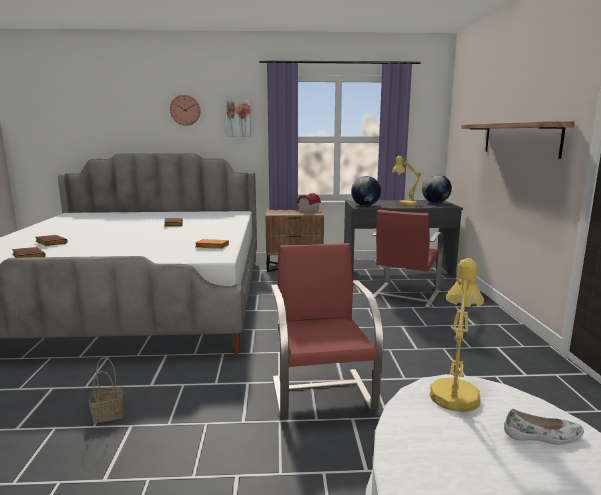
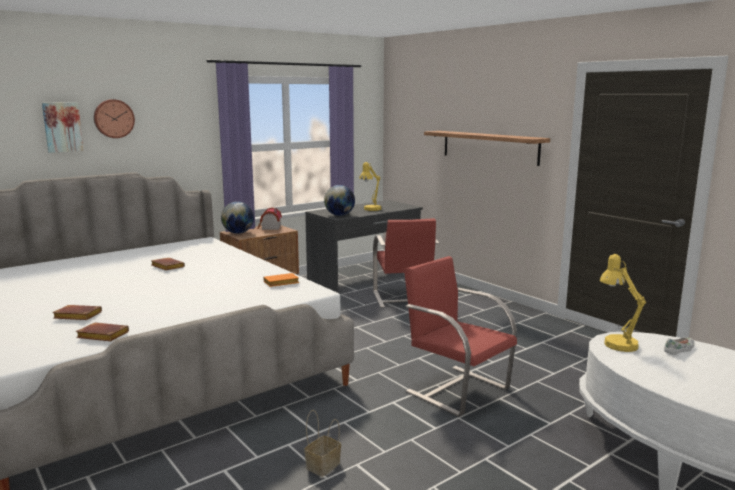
camera: 35 degrees left, 0 degrees up
picture [226,100,251,137] -> picture moved to [42,102,84,153]
globe [422,174,452,203] -> globe moved to [221,201,254,234]

